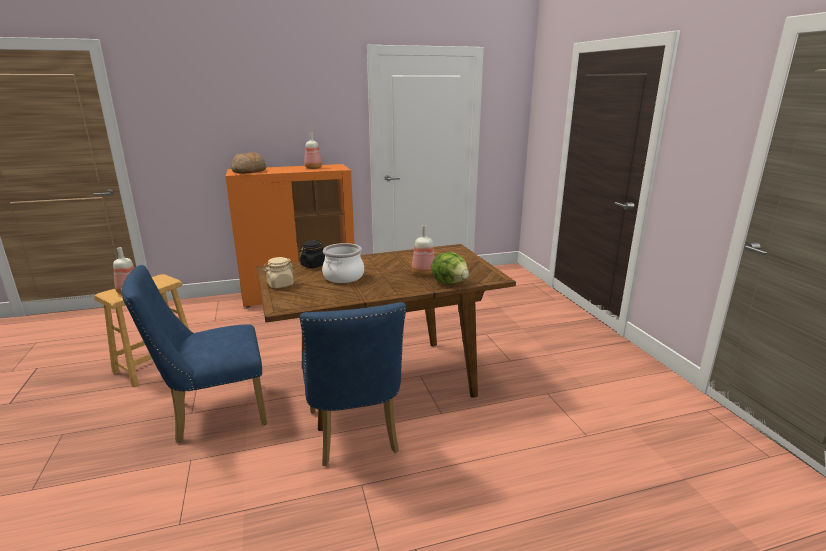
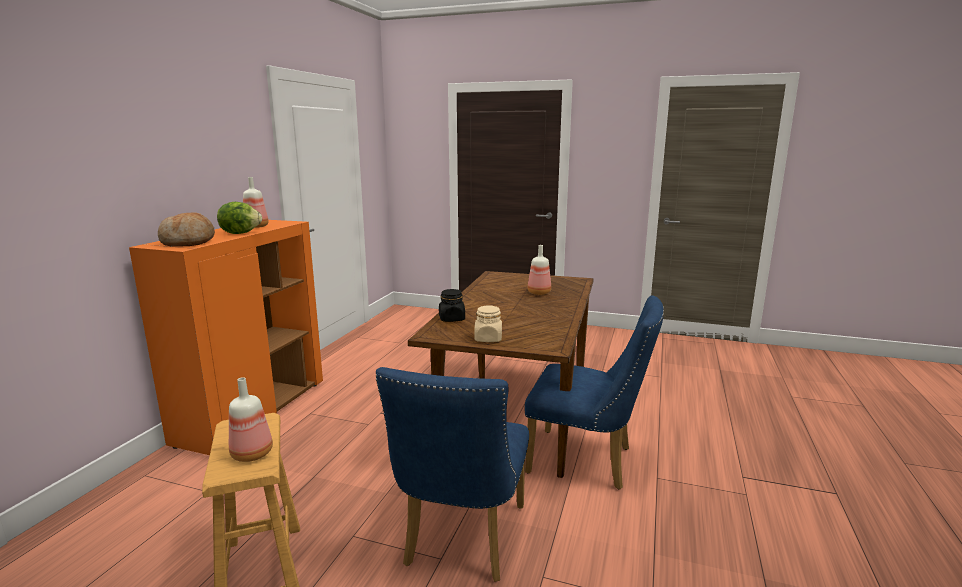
camera: 55 degrees left, 5 degrees down
cooking pot [322,243,364,283] -> none
lettuce [431,252,469,285] -> lettuce moved to [217,202,262,234]

